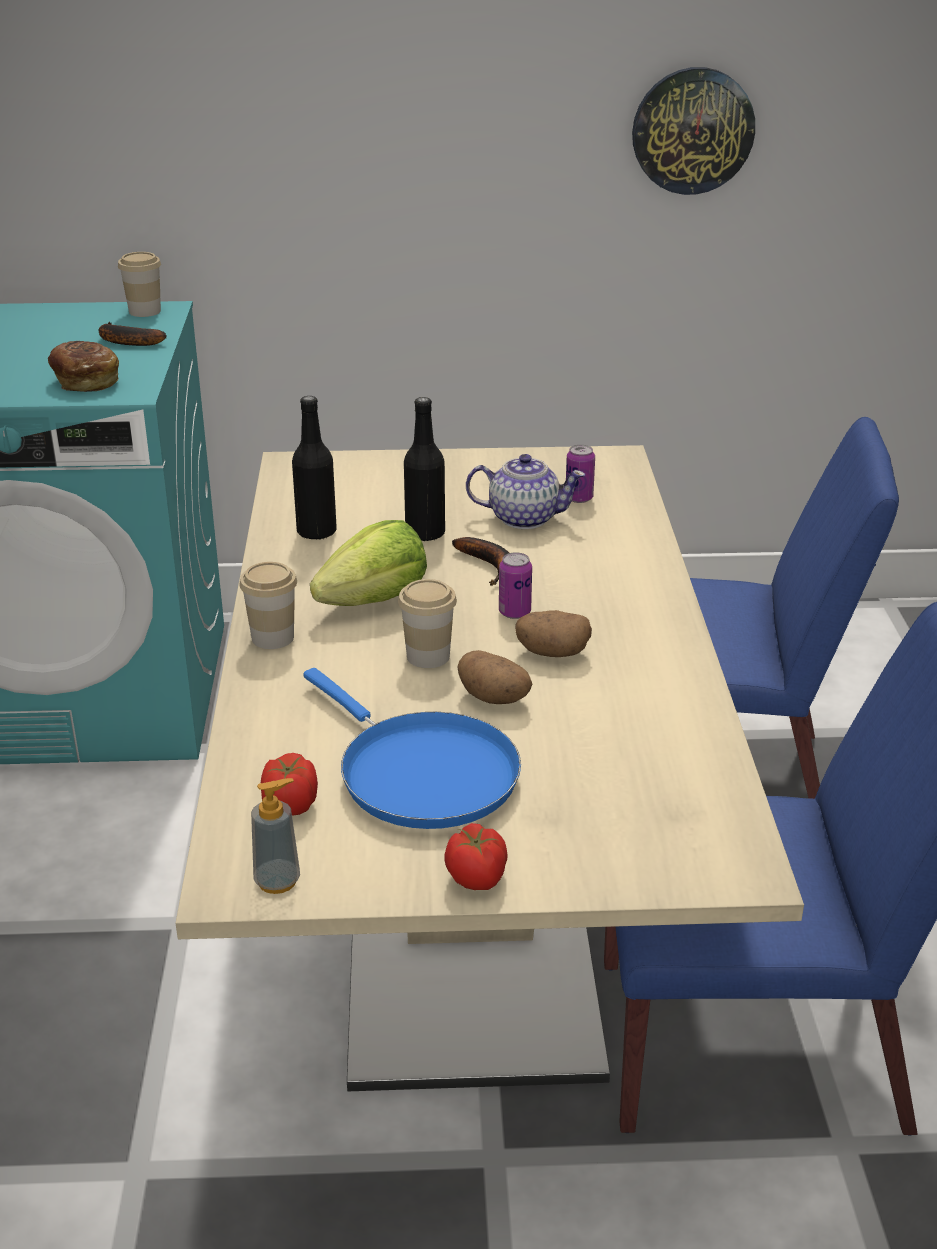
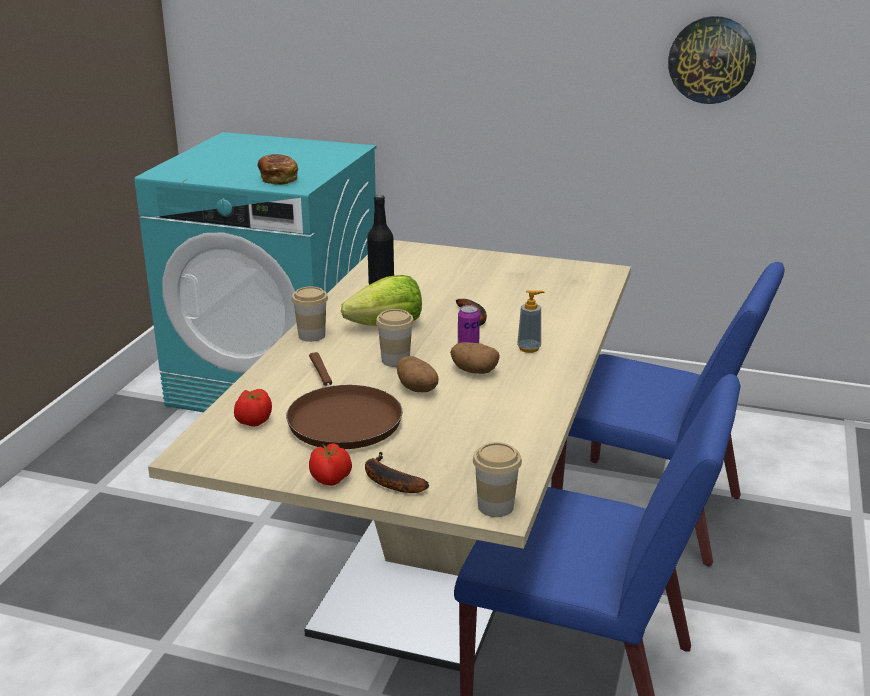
camera: 20 degrees right, 5 degrees down
banana [99,322,167,346] -> banana moved to [365,452,429,493]
cup [118,252,161,317] -> cup moved to [473,442,522,517]
soap dispenser [251,778,300,894] -> soap dispenser moved to [517,290,544,353]
blue frying pan [303,668,521,829] -> brown frying pan [286,352,403,449]
black bottle [404,397,445,542] -> none
teapot [466,454,585,529] -> none
can [566,445,595,503] -> none

